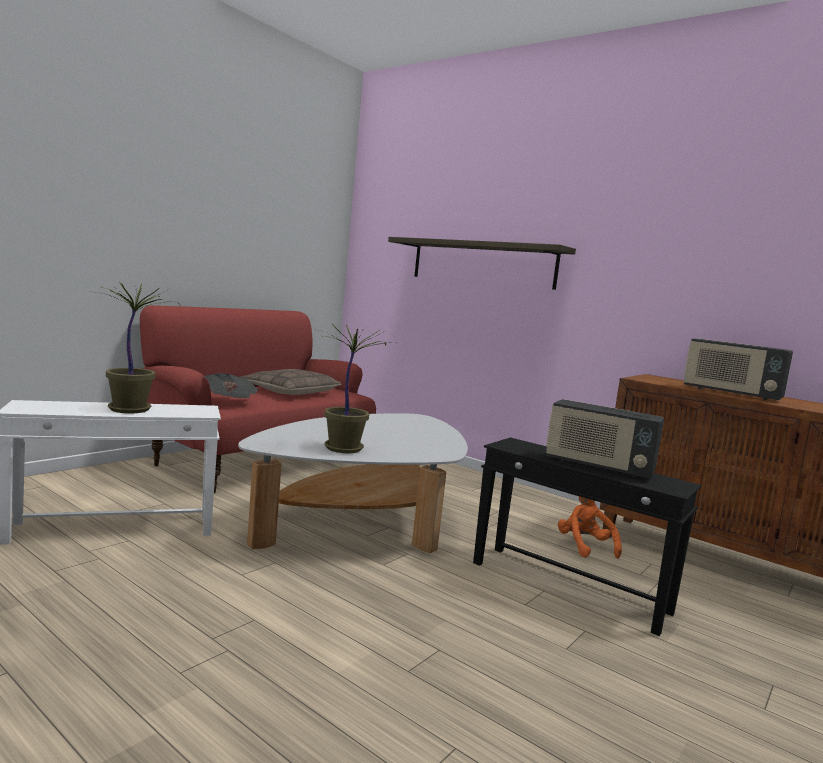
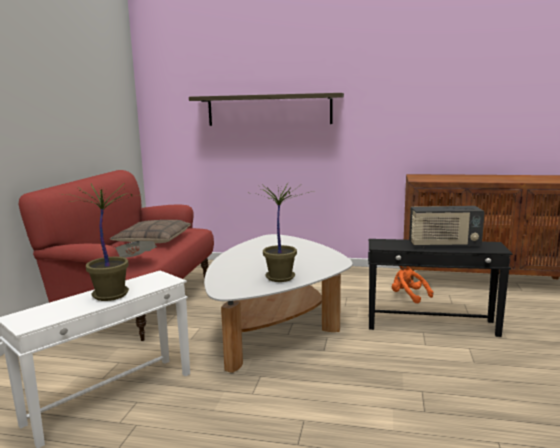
camera: 25 degrees left, 5 degrees up
radio [684,339,793,401] -> none

